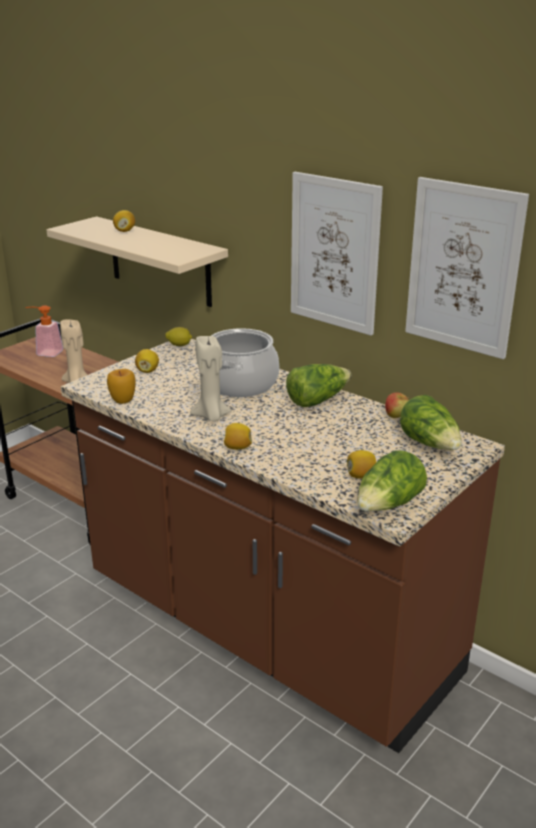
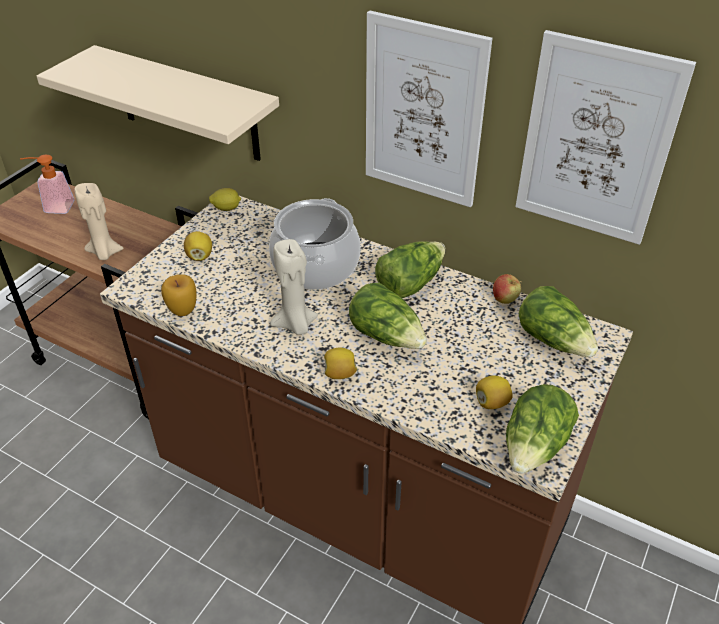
camera: 10 degrees left, 15 degrees up
lemon [113,210,135,232] -> none
none -> lettuce [349,283,427,349]

